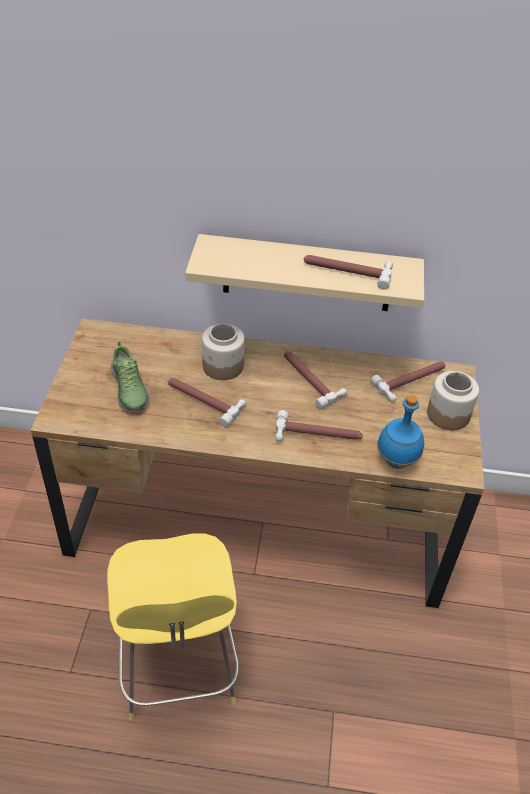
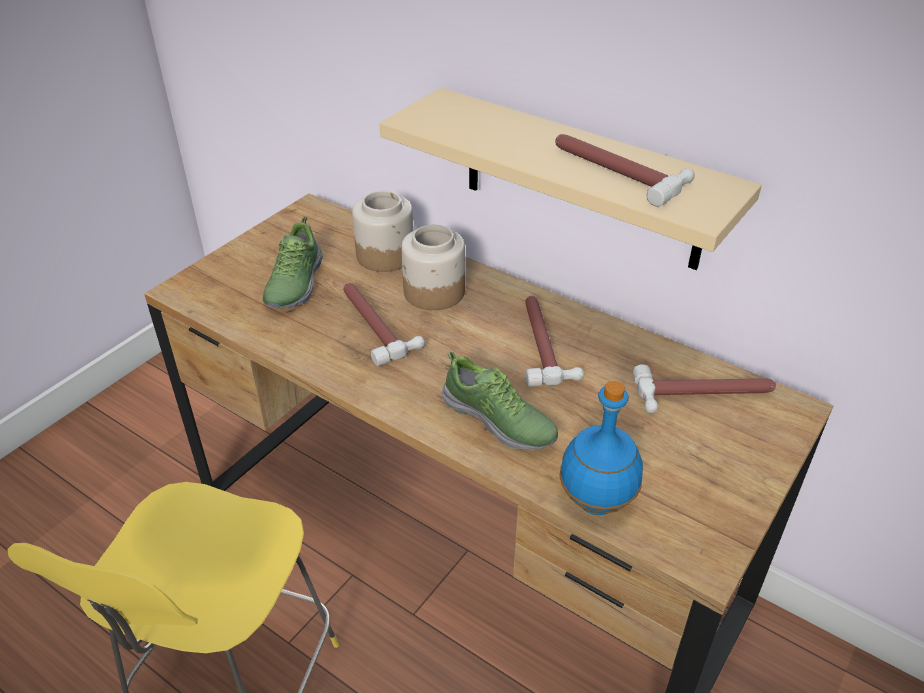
camera: 30 degrees right, 5 degrees down
hammer [275,410,363,442] -> shoe [442,351,558,450]
jar [427,371,479,430] -> jar moved to [352,191,414,272]

